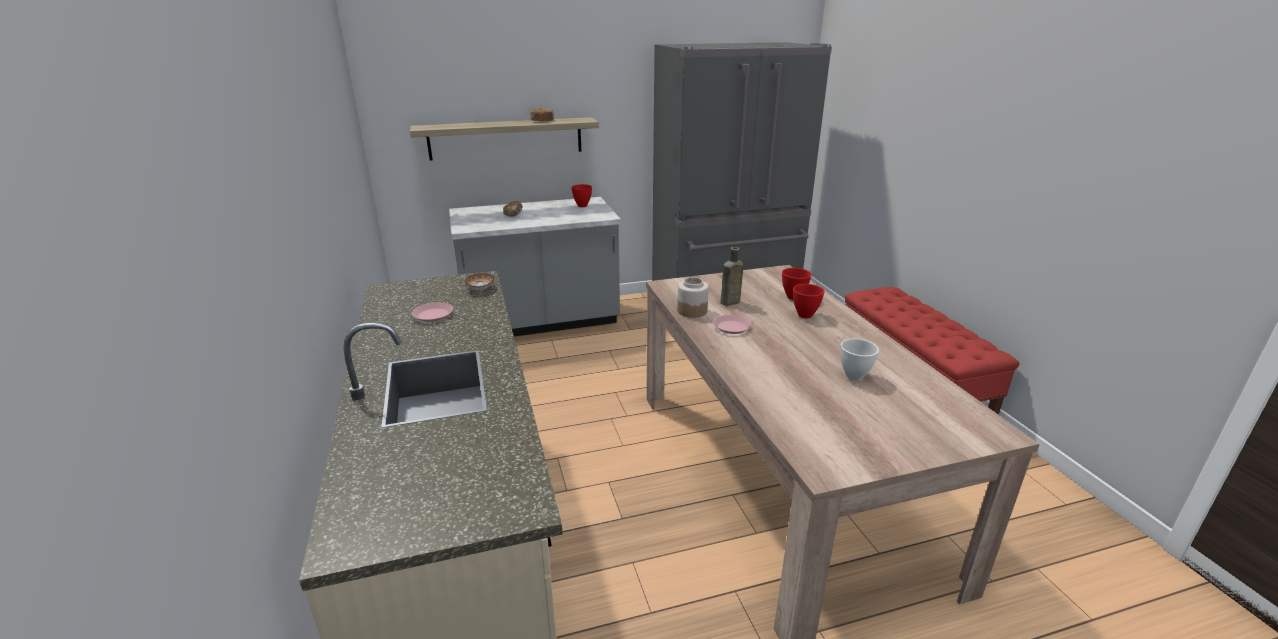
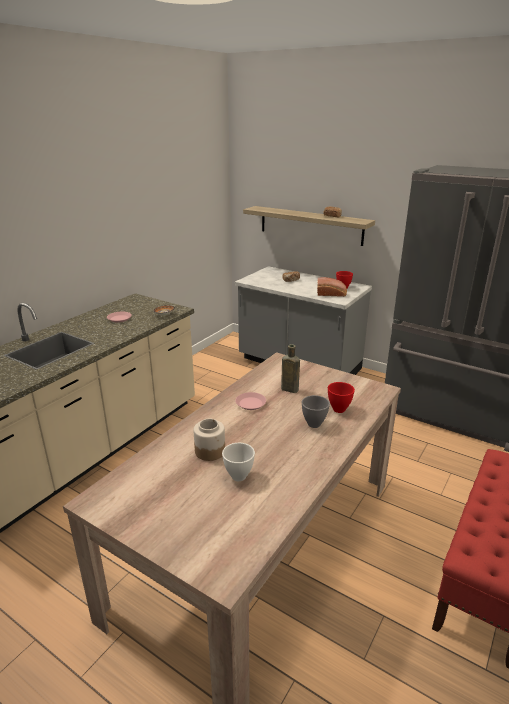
camera: 50 degrees right, 0 degrees up
jar [677,277,709,318] -> jar moved to [194,419,225,461]
red bowl [793,284,824,318] -> grey bowl [302,395,330,428]
none -> bread [317,277,347,297]

